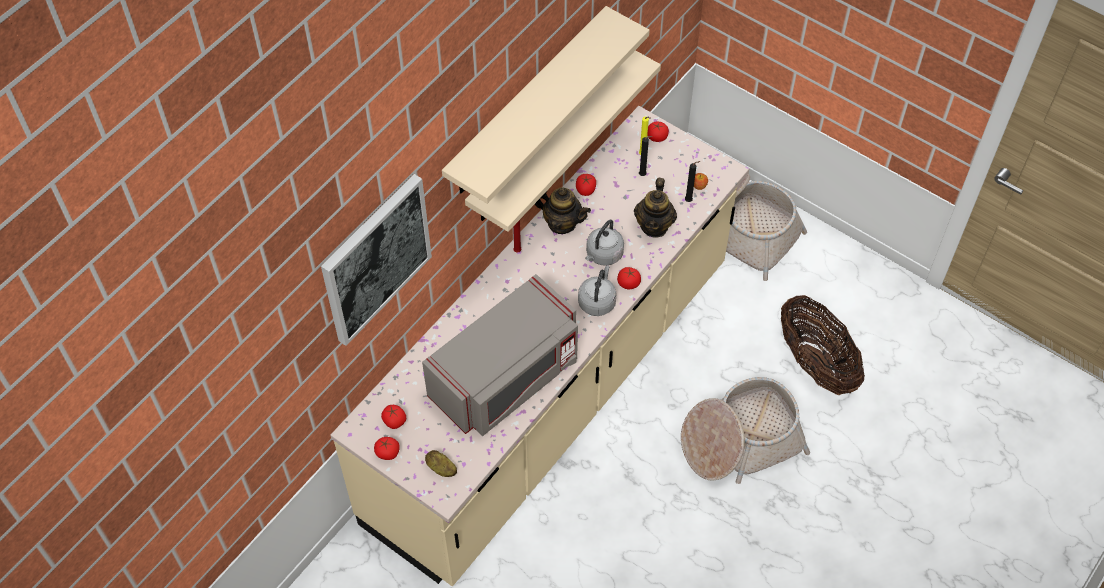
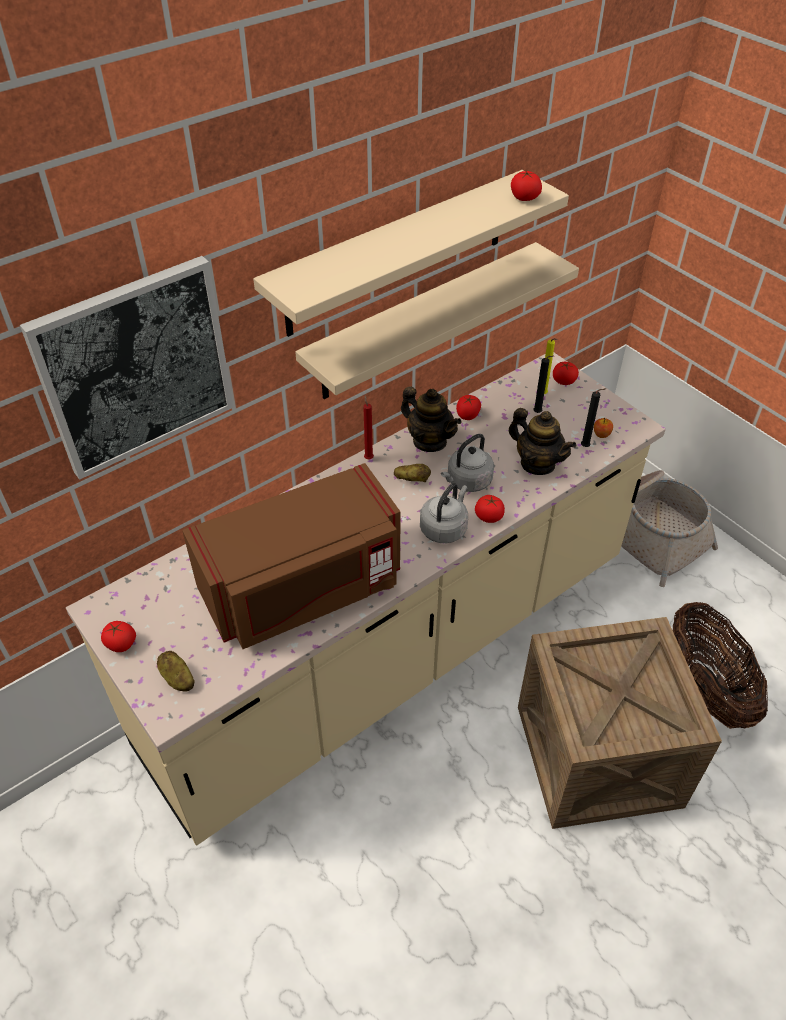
camera: 15 degrees right, 10 degrees down
tomato [381,405,406,429] -> tomato moved to [511,171,542,201]
grey microwave [422,274,578,436] -> brown microwave [182,463,401,649]
teapot [634,178,677,238] -> teapot turned 75 degrees counterclockwise [509,408,576,475]
basket [681,377,810,484] -> crate [518,617,722,829]
none -> potato [394,464,431,482]

